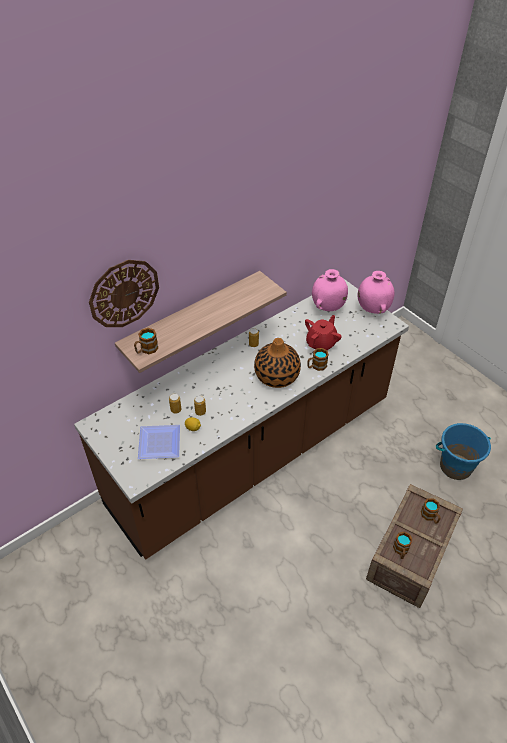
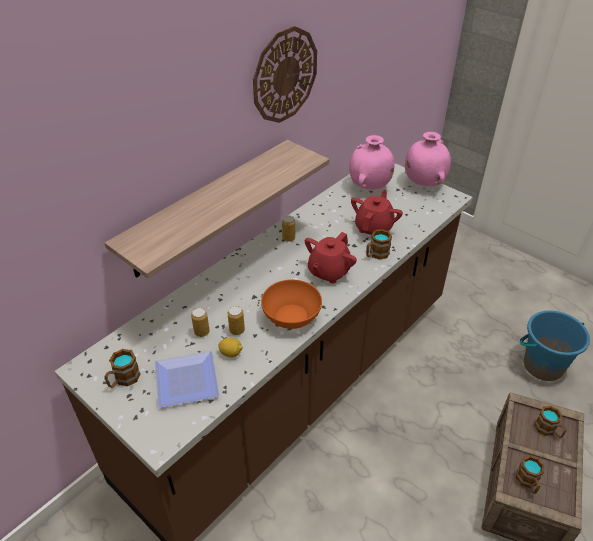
camera: 10 degrees left, 5 degrees down
wall clock [89,260,159,327] -> wall clock moved to [253,26,317,123]
mug [134,328,158,354] -> mug moved to [105,349,141,388]
vase [254,338,301,388] -> red teapot [305,232,357,283]
none -> orange bowl [261,279,322,329]

